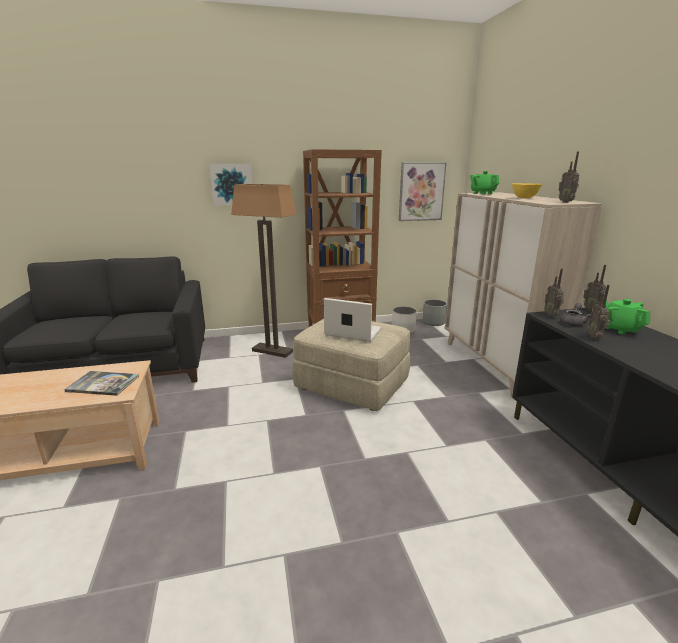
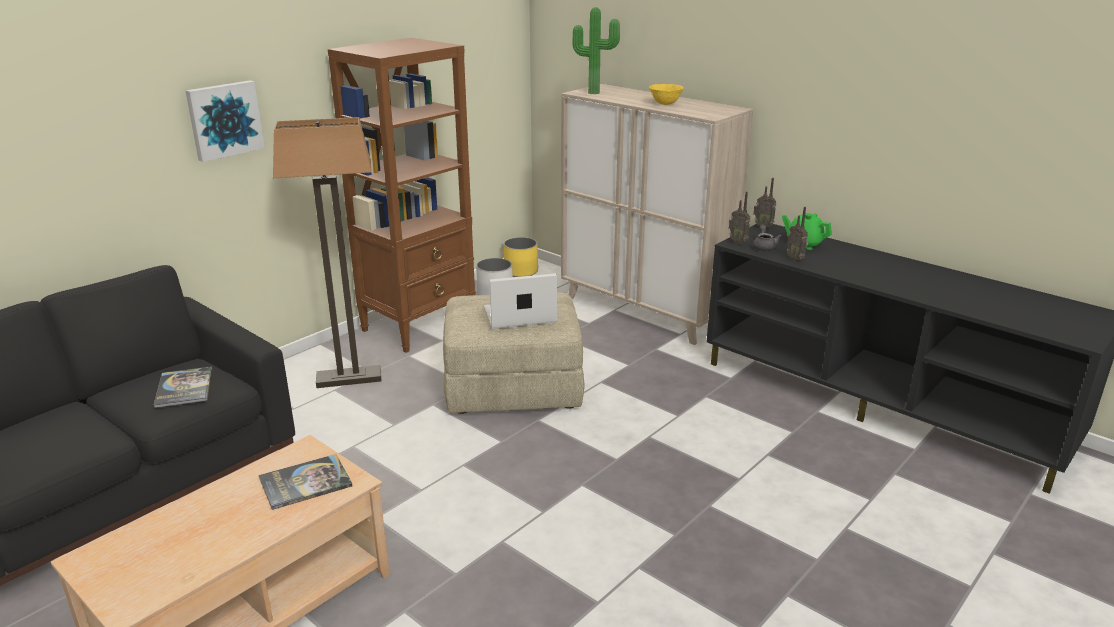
camera: 35 degrees left, 5 degrees up
picture [399,162,447,221] -> none
grey planter [422,300,447,326] -> yellow planter [504,237,538,277]
green teapot [470,171,499,194] -> potted plant [572,7,620,94]
radio [558,152,579,203] -> none
none -> book [154,366,212,408]

